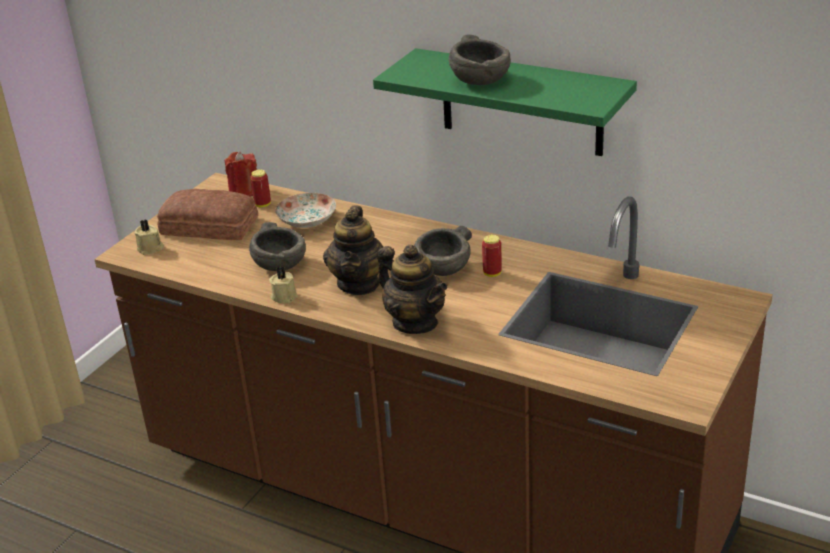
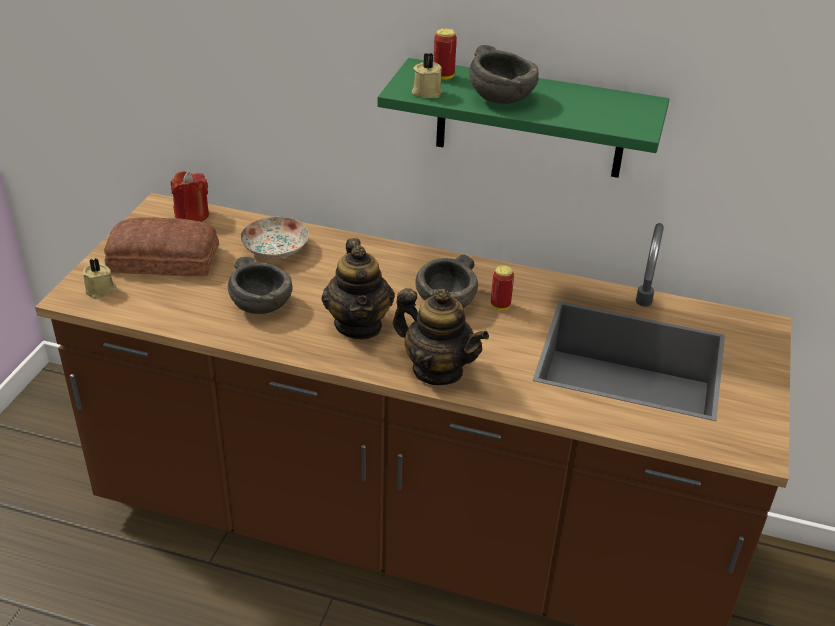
camera: 15 degrees left, 5 degrees up
can [250,169,271,207] -> can moved to [433,28,457,80]
beige candle [269,266,298,303] -> beige candle moved to [412,53,442,98]

